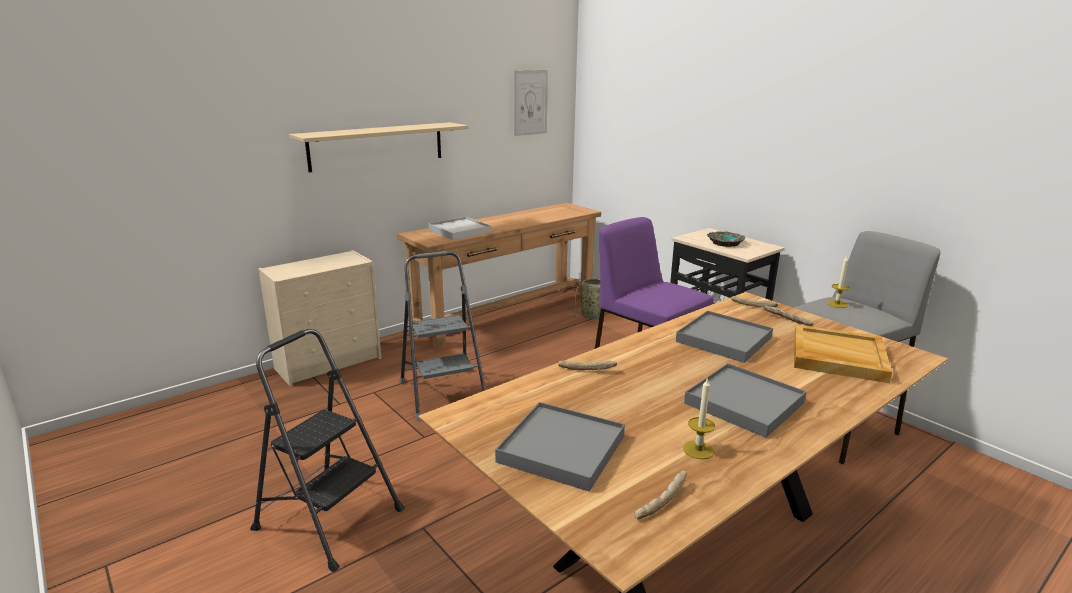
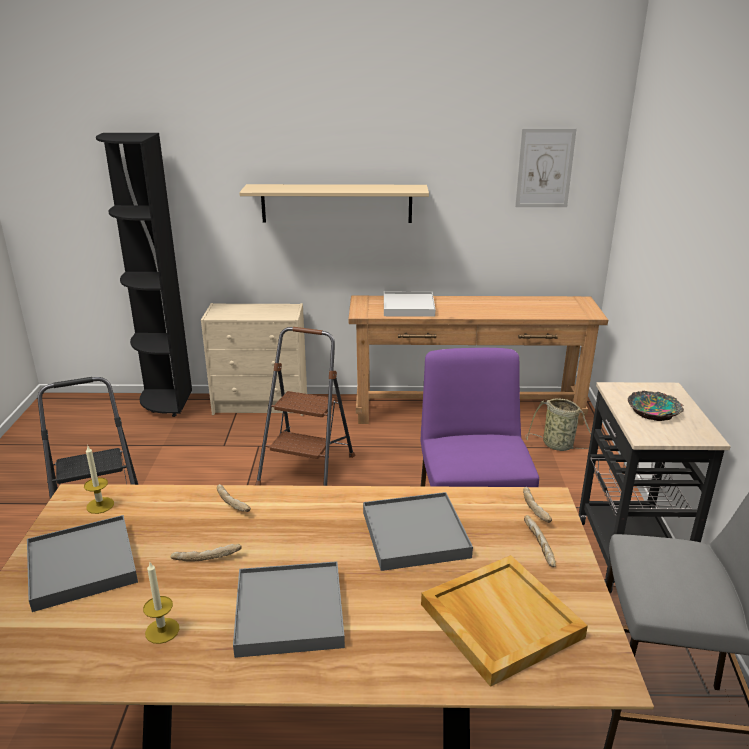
camera: 40 degrees right, 5 degrees up
grey step ladder [399,251,486,421] -> brown step ladder [255,327,355,486]
bread [634,470,687,519] -> bread moved to [171,544,242,561]
candle [827,256,849,308] -> candle moved to [84,446,114,514]
none -> black bookcase [96,133,192,417]

